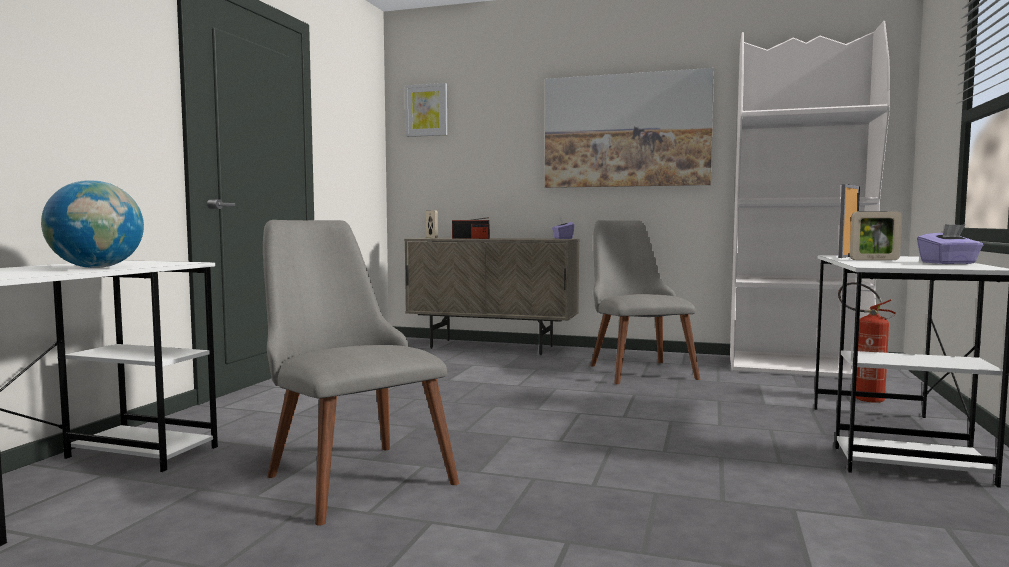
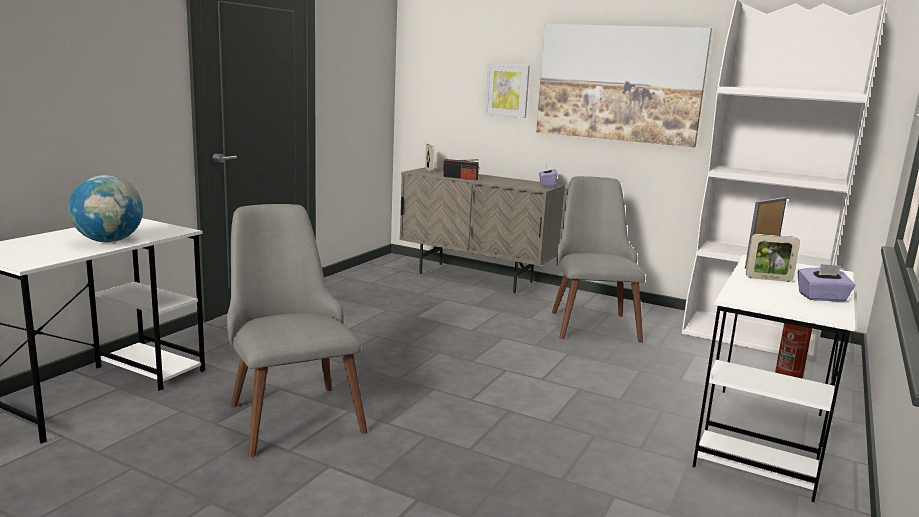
camera: 10 degrees right, 10 degrees up
picture [405,83,447,137] -> picture moved to [485,63,530,118]

